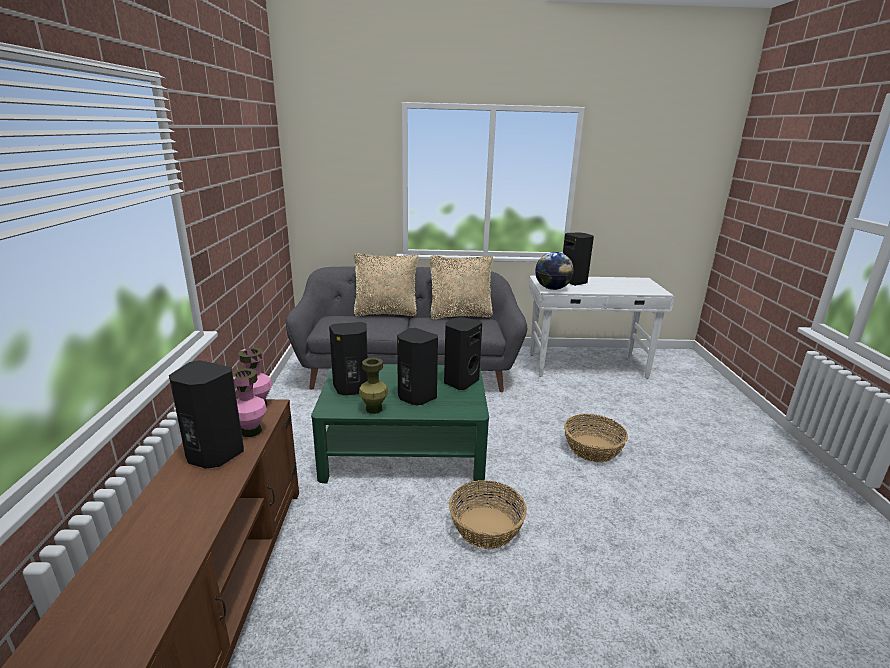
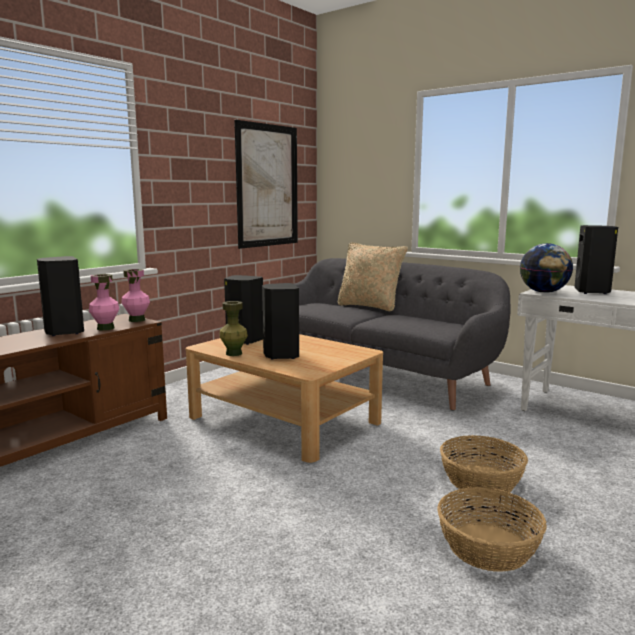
camera: 40 degrees right, 10 degrees down
green coffee table [311,364,489,483] -> beige coffee table [186,334,383,463]
beige pillow [429,255,493,320] -> none
black speaker [444,317,482,390] -> none
basket [449,480,527,549] -> basket moved to [437,487,547,572]
none -> picture [234,120,298,249]

